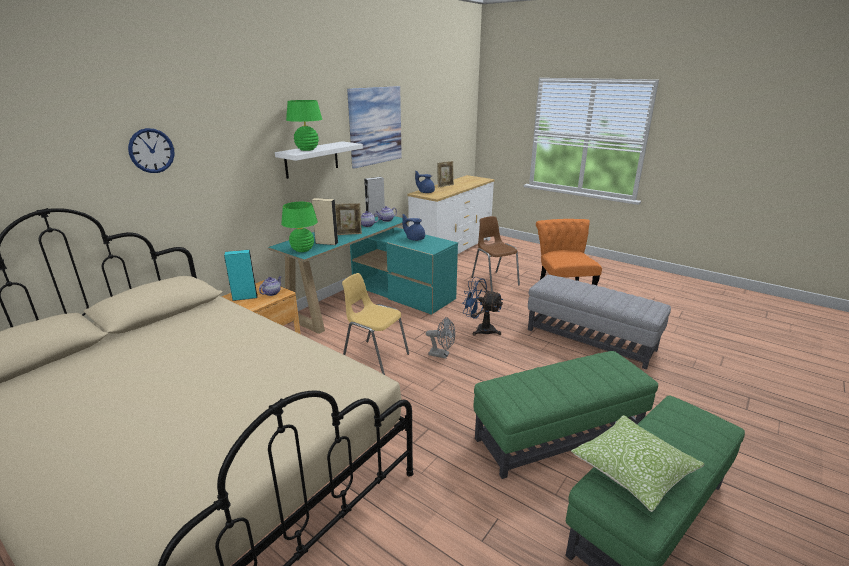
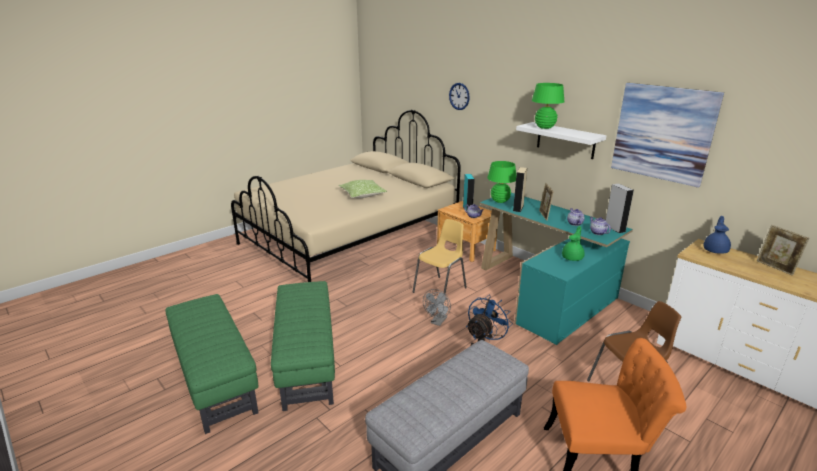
camera: 100 degrees right, 0 degrees up
blue teapot [402,214,425,241] -> green teapot [562,226,585,261]
pillow [571,415,704,512] -> pillow moved to [339,180,387,198]

